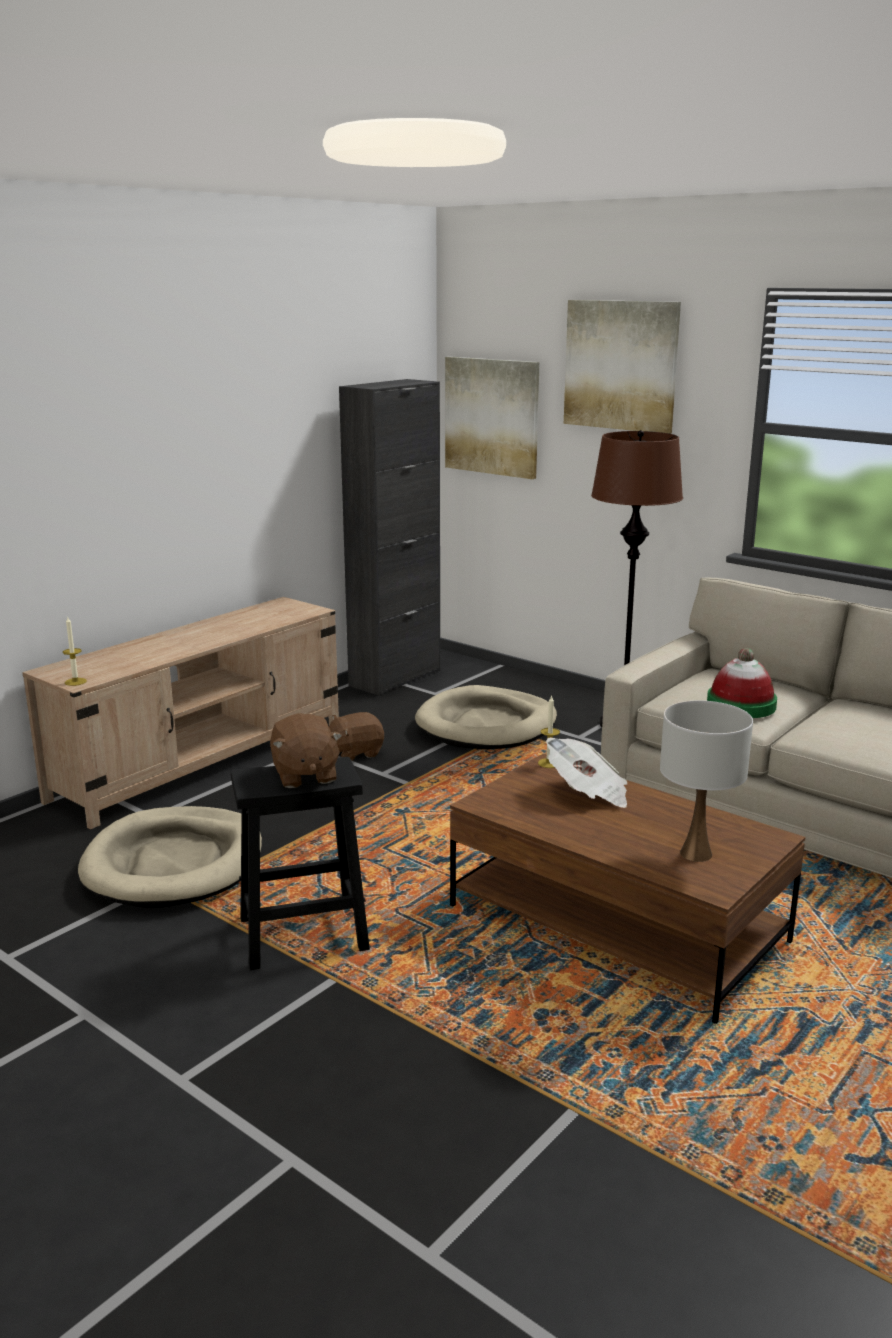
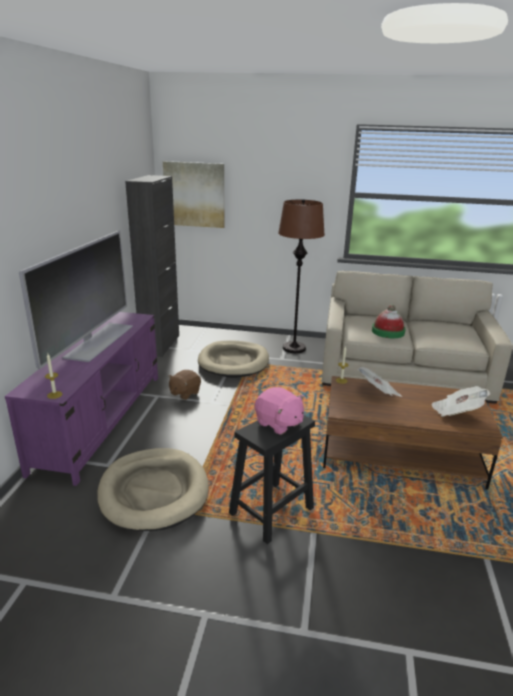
camera: 30 degrees left, 5 degrees up
beige tv stand [22,597,339,829] -> purple tv stand [5,312,158,486]
brown plush toy [270,713,343,788] -> pink plush toy [255,387,305,435]
picture [564,300,681,434] -> none
white table lamp [660,701,753,862] -> newspaper [432,386,490,417]
none -> television [19,230,133,370]

